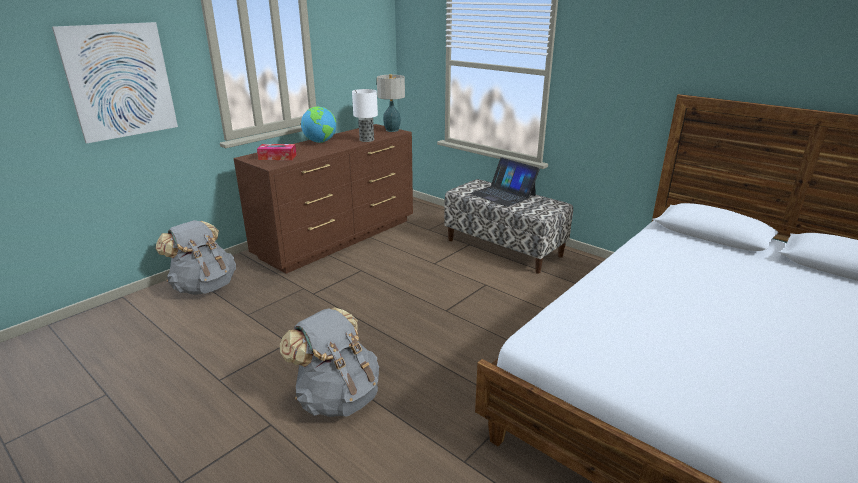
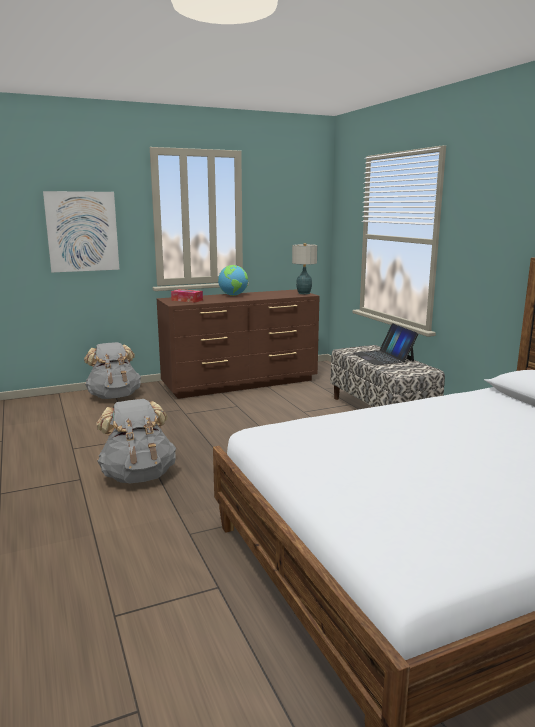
camera: 25 degrees right, 10 degrees down
table lamp [352,89,378,142] -> none

